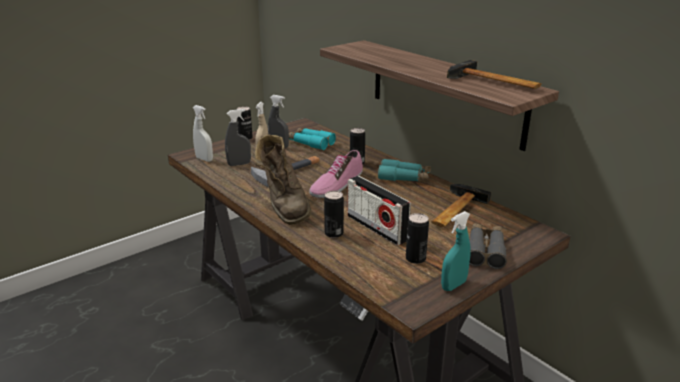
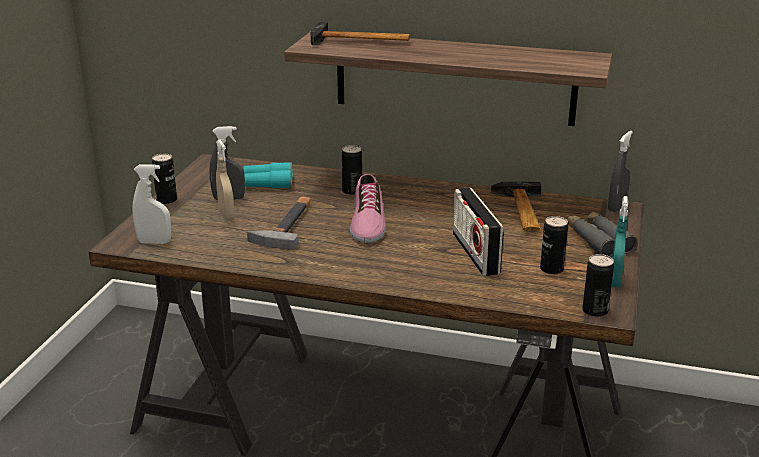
camera: 35 degrees left, 0 degrees up
grey spray bottle [225,109,251,166] -> grey spray bottle moved to [608,131,633,212]
brown boot [255,133,311,225] -> none
can [324,191,344,238] -> can moved to [582,254,614,317]
radio [348,176,411,245] -> radio turned 60 degrees clockwise [453,187,504,276]
turquoise binoculars [378,159,431,181] -> none
hammer [447,60,542,89] -> hammer moved to [311,22,410,45]

